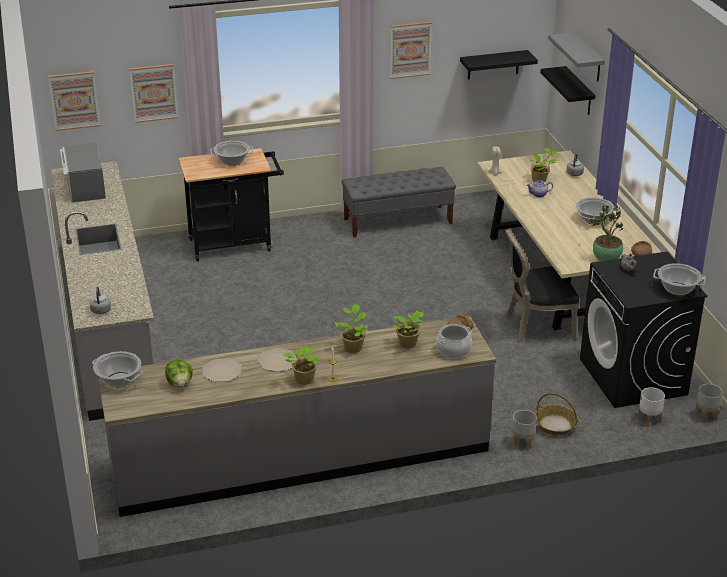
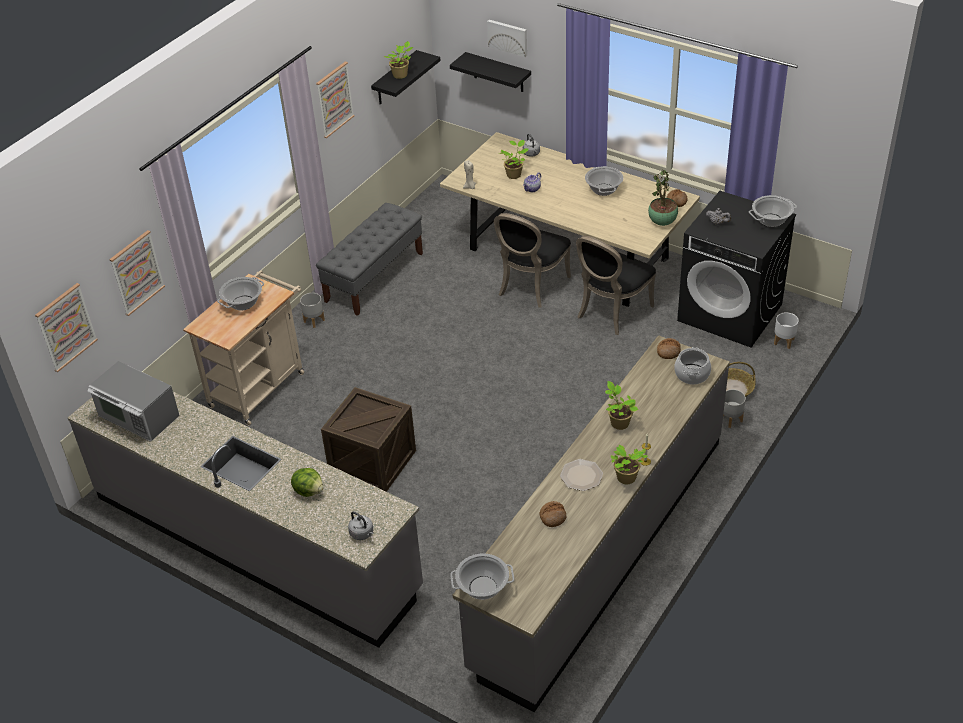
camera: 40 degrees left, 10 degrees up
lettuce [165,359,193,387] -> lettuce moved to [291,468,324,497]
black cart [178,148,284,261] -> beige cart [183,270,304,426]
plate [203,359,241,382] -> bread [540,501,566,527]
potted plant [393,310,424,349] -> potted plant moved to [384,41,413,79]
grey shelf [548,32,605,81] -> picture [487,20,527,57]
grey planter [695,384,723,422] -> grey planter moved to [300,293,325,328]
none -> crate [321,387,416,492]
none -> black chair [494,213,571,308]

